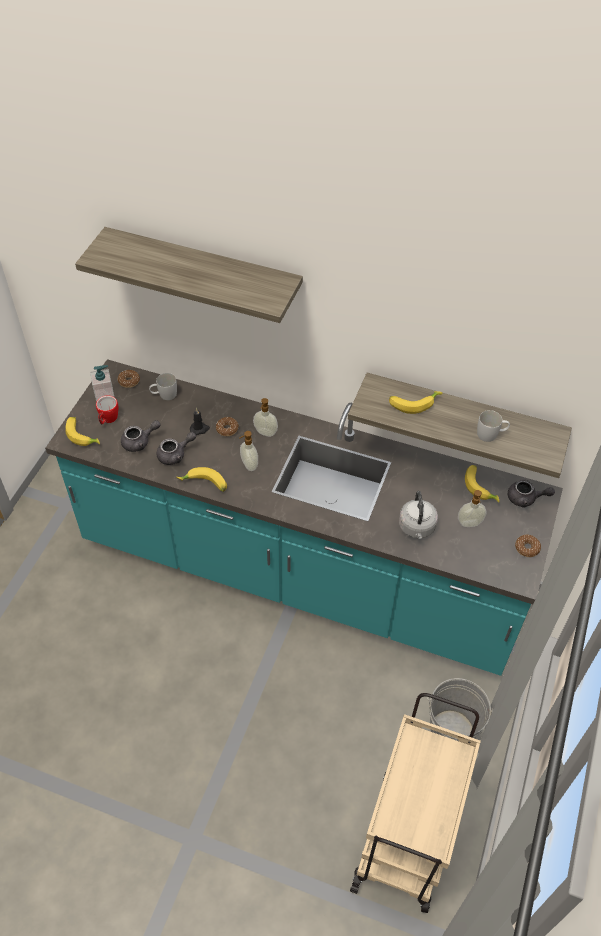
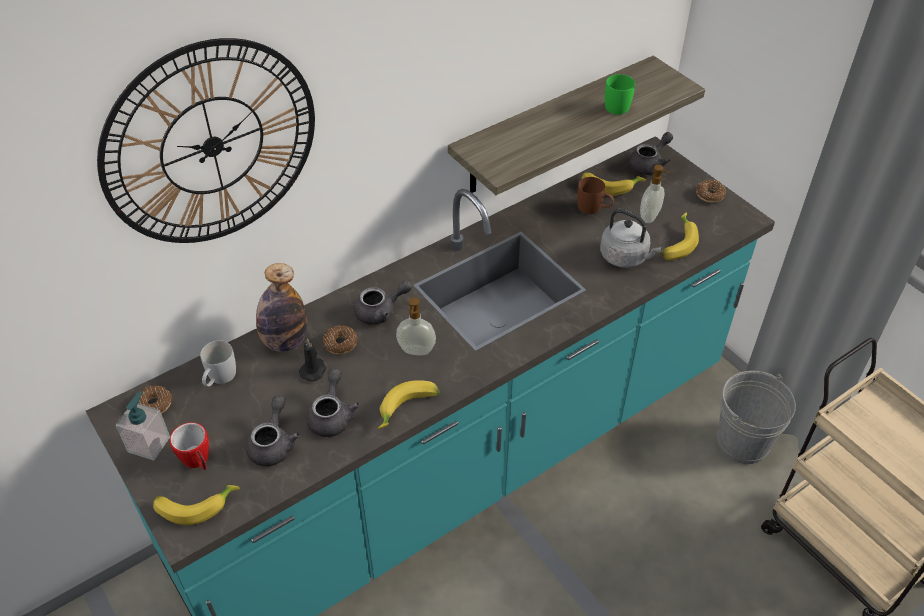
camera: 55 degrees left, 5 degrees down
shelf [75,227,303,323] -> wall clock [97,38,315,243]
soap dispenser [253,398,278,437] -> grey teapot [354,280,412,325]
banana [389,391,442,414] -> banana moved to [660,213,699,260]
white mug [477,410,510,442] -> green mug [605,74,635,115]
none -> bottle [256,263,307,352]
none -> brown mug [577,177,614,214]

